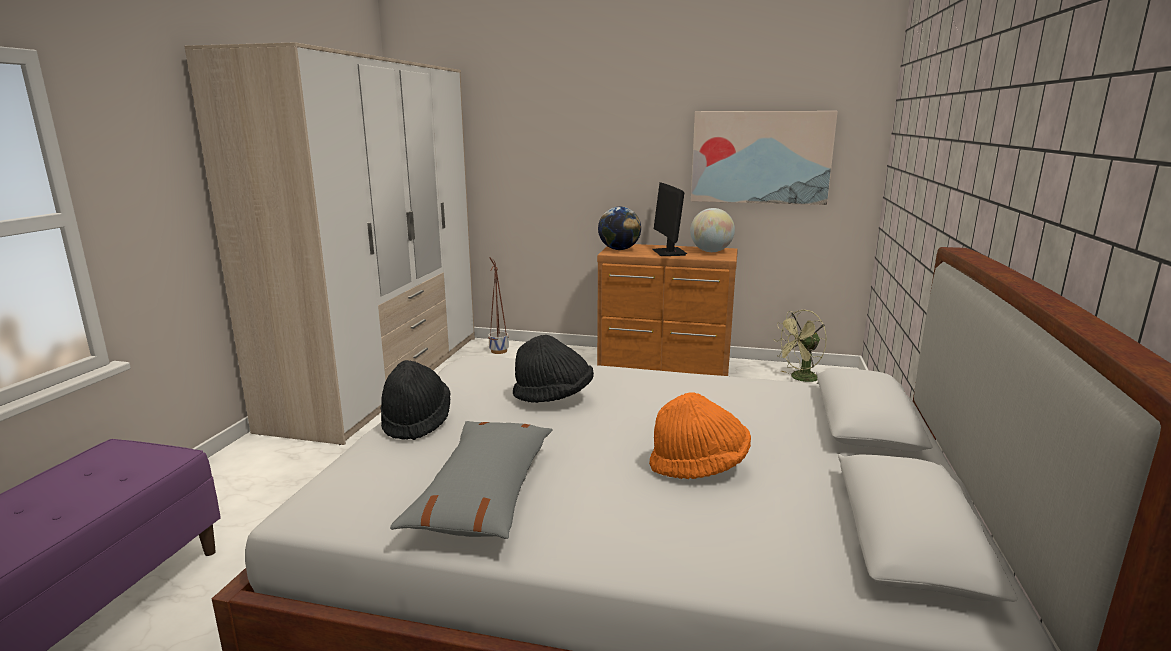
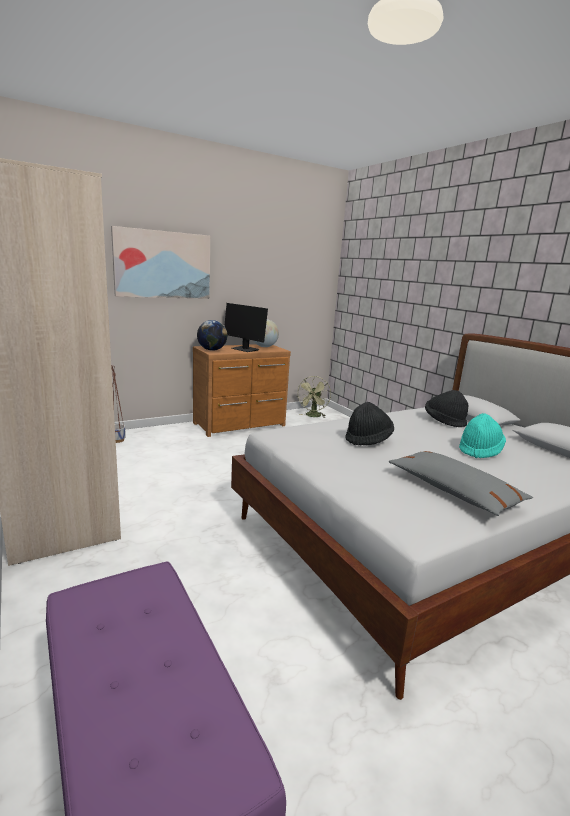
camera: 45 degrees left, 0 degrees up
black hat [381,360,451,440] -> black hat moved to [425,390,468,427]
orange hat [649,392,751,479] -> turquoise hat [459,413,506,458]
picture [691,111,838,205] -> picture moved to [111,226,210,299]

